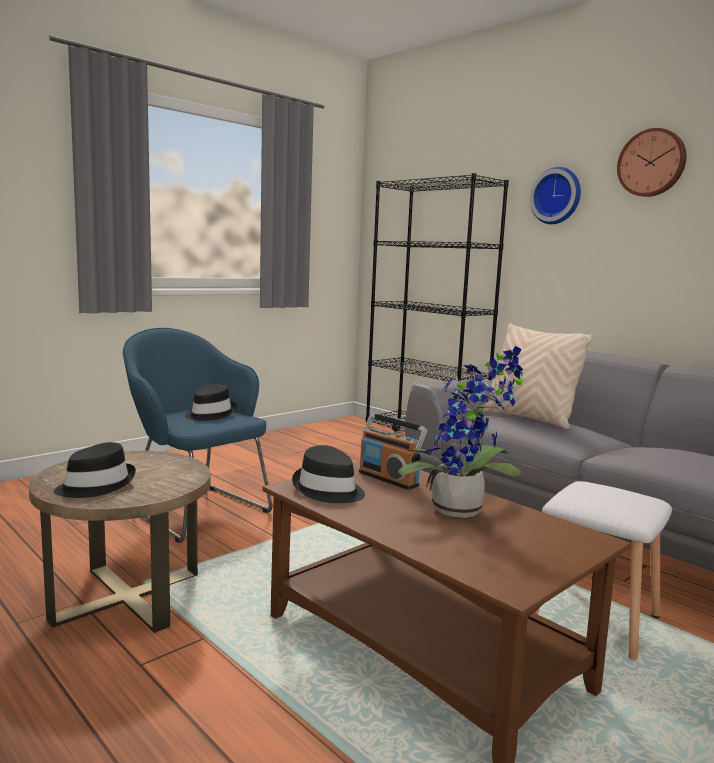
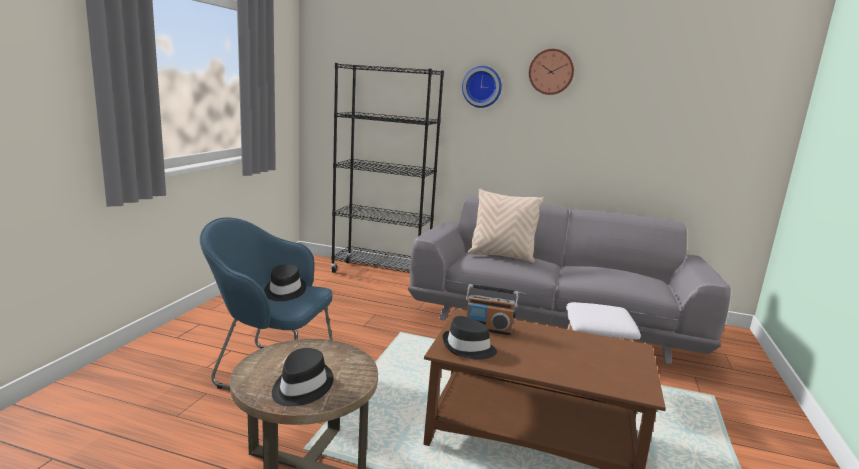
camera: 30 degrees left, 5 degrees up
potted plant [398,346,523,518] -> none

